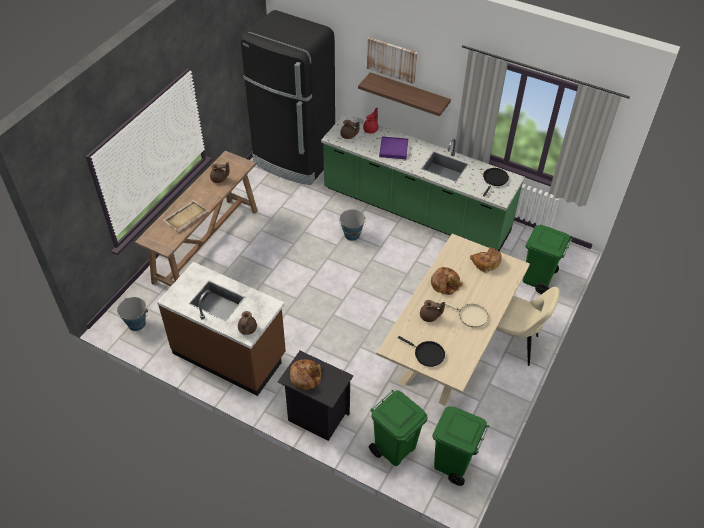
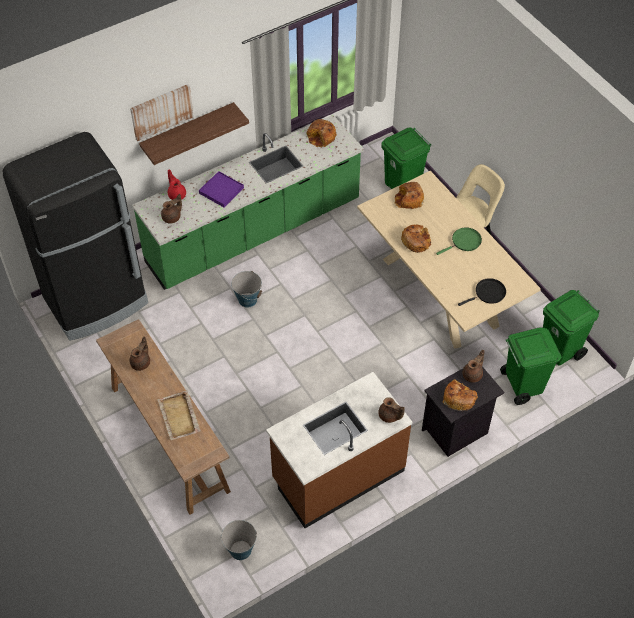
camera: 60 degrees left, 5 degrees up
brown teapot [420,300,445,322] -> brown teapot moved to [463,350,484,383]
beige frying pan [441,301,488,328] -> green frying pan [436,227,482,255]
black frying pan [483,168,509,197] -> bread [306,119,337,148]

